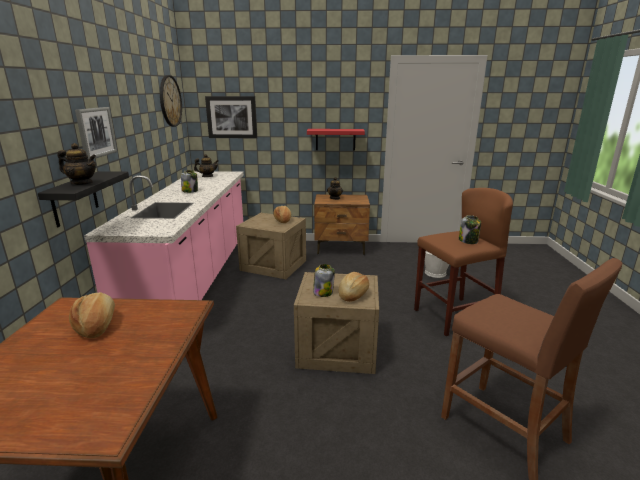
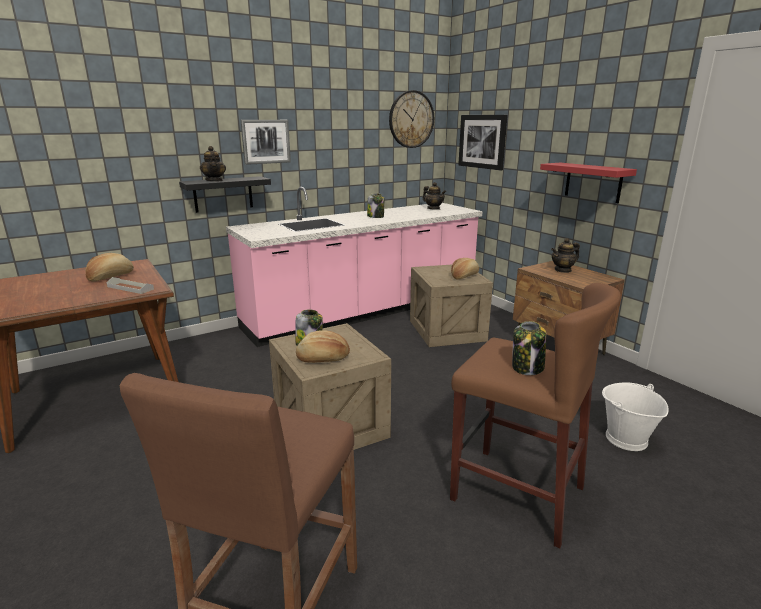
camera: 55 degrees right, 0 degrees up
none -> grey tray [106,277,154,294]

